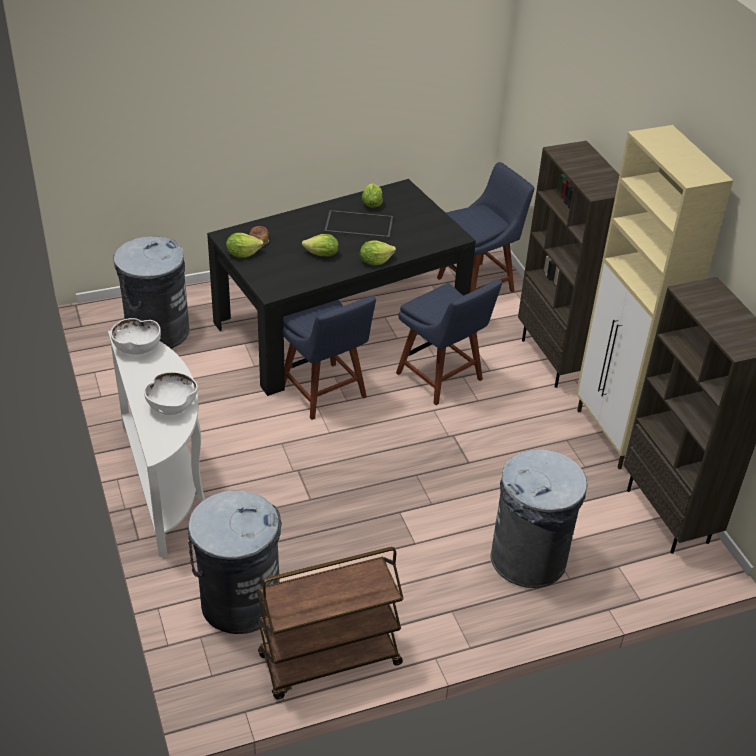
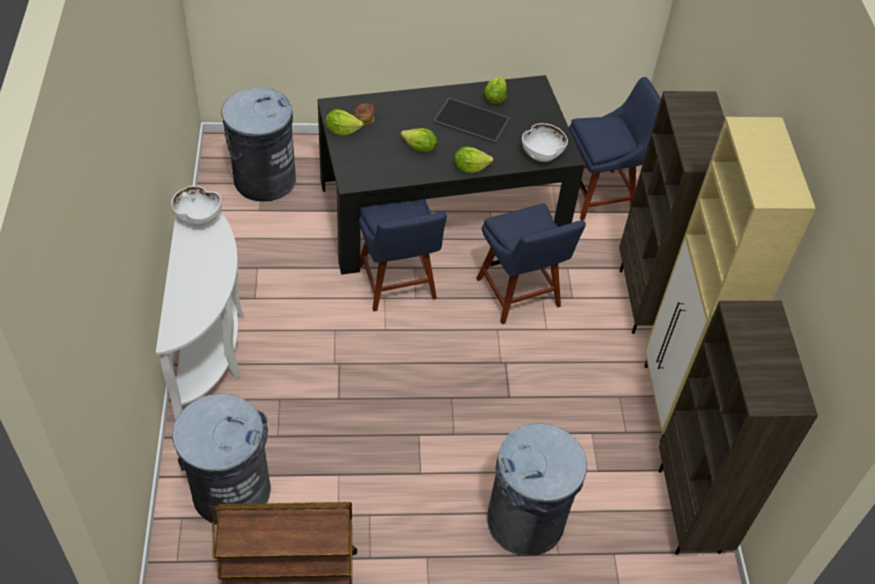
camera: 15 degrees right, 10 degrees up
white bowl [144,372,198,415] -> white bowl moved to [522,123,568,162]

